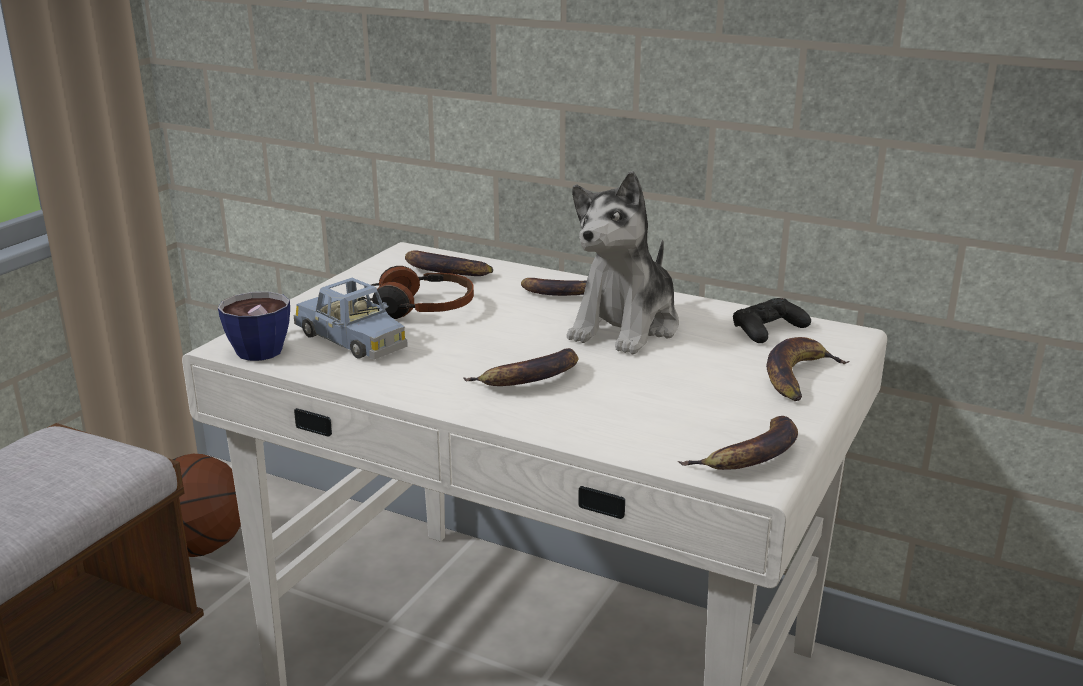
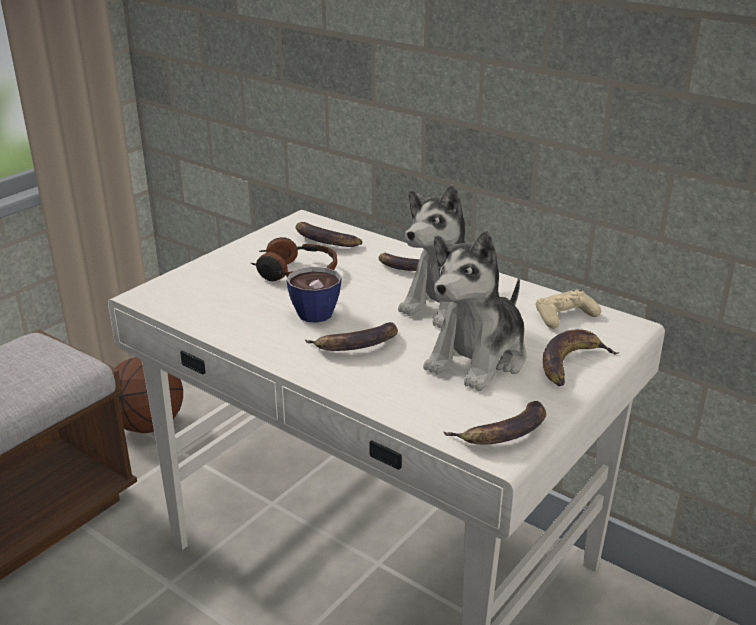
camera: 10 degrees right, 5 degrees up
cup [218,292,290,361] -> cup moved to [287,267,341,323]
blue toy car [294,278,408,359] -> none
black game controller [733,298,811,343] -> beige game controller [536,290,601,329]
none -> plush toy [423,231,527,391]

